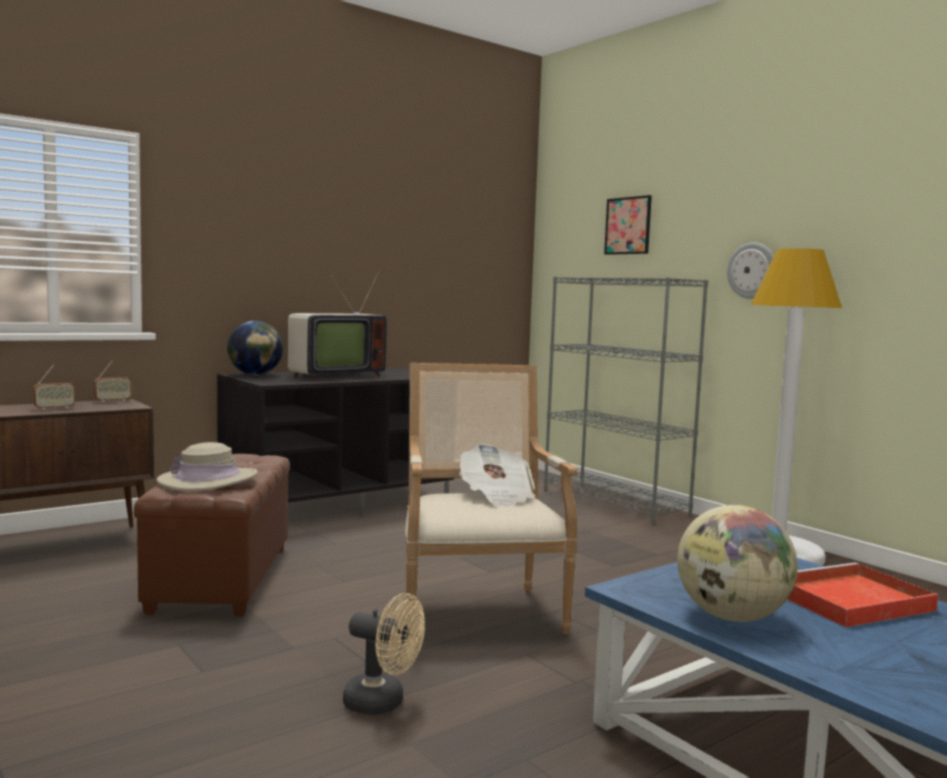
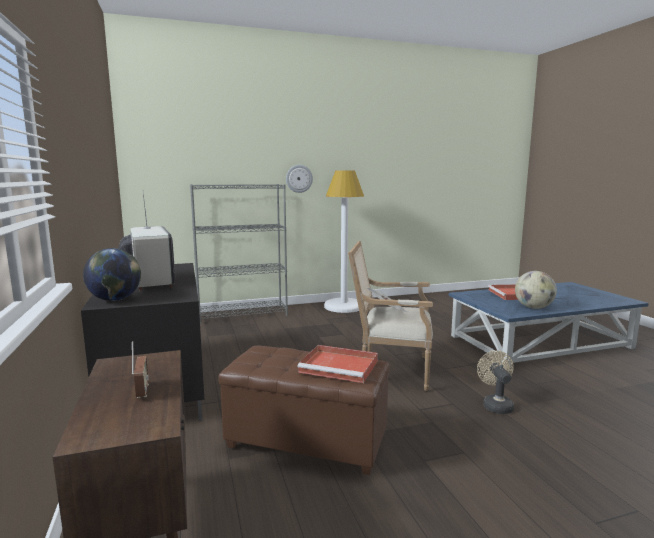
camera: 70 degrees left, 5 degrees up
radio [94,360,132,402] -> none
beige hat [157,442,258,491] -> red tray [298,345,378,383]
beige fan [343,593,425,715] -> beige fan turned 45 degrees counterclockwise [477,350,514,414]
picture [604,195,652,255] -> none

